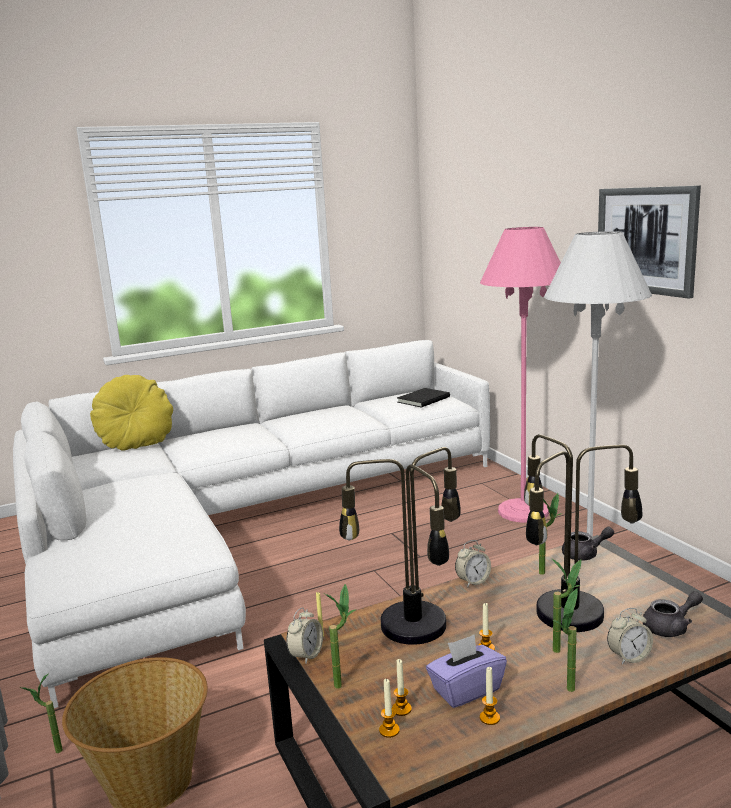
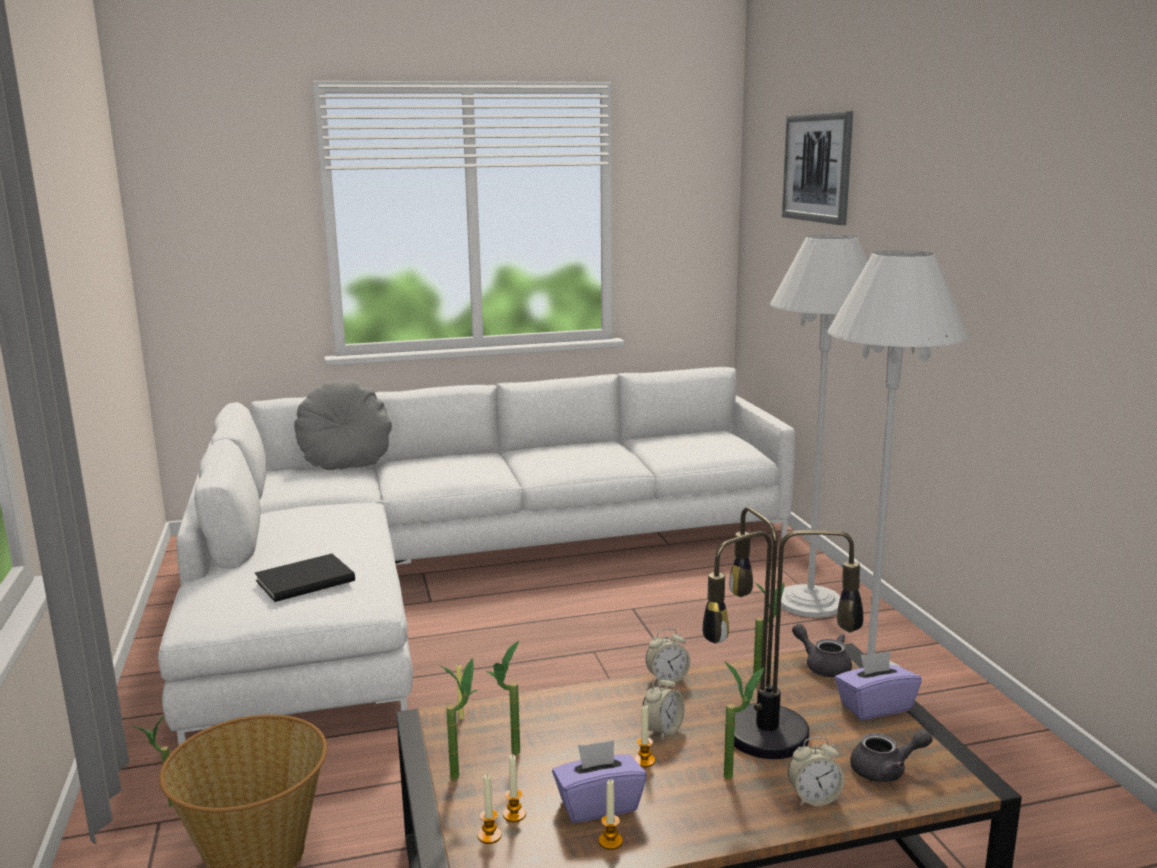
camera: 10 degrees right, 0 degrees up
yellow pillow [90,375,173,451] -> grey pillow [294,380,392,470]
alarm clock [286,607,323,663] -> alarm clock moved to [642,674,685,741]
table lamp [339,447,461,645] -> none
black book [397,388,450,408] -> black book moved to [255,554,355,602]
pink floor lamp [480,227,561,523] -> white floor lamp [770,235,868,618]
potted plant [552,588,578,692] -> potted plant moved to [486,641,520,755]
grey teapot [562,527,614,561] -> grey teapot turned 135 degrees counterclockwise [792,624,852,678]
picture [598,185,701,299] -> picture moved to [782,111,853,225]
none -> purple tissue box [835,651,922,720]

